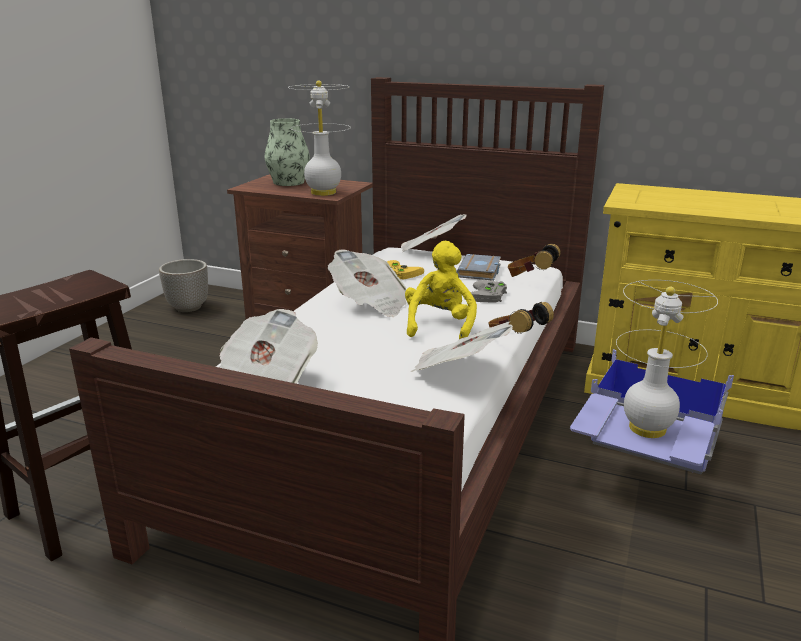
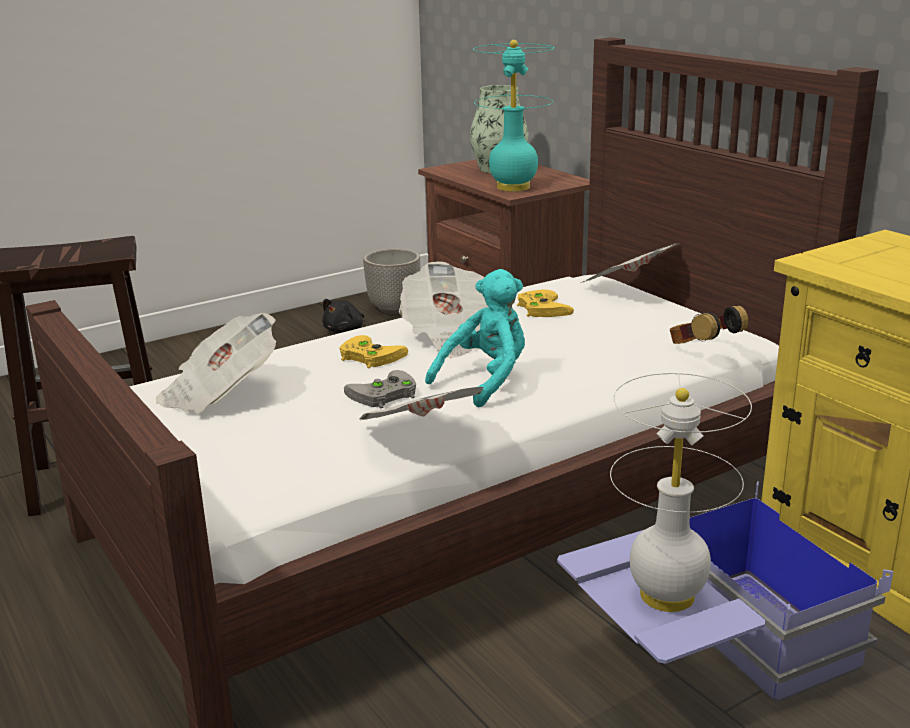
camera: 35 degrees right, 0 degrees up
white table lamp [288,80,351,196] -> turquoise table lamp [473,40,554,192]
yellow plush toy [405,241,477,339] -> turquoise plush toy [425,269,525,408]
grey book [456,254,501,281] -> none
grey game controller [471,280,507,303] -> grey game controller moved to [344,370,416,409]
headphones [488,302,554,334] -> none
none -> black plush toy [322,299,364,333]
none -> yellow game controller [339,335,408,368]

